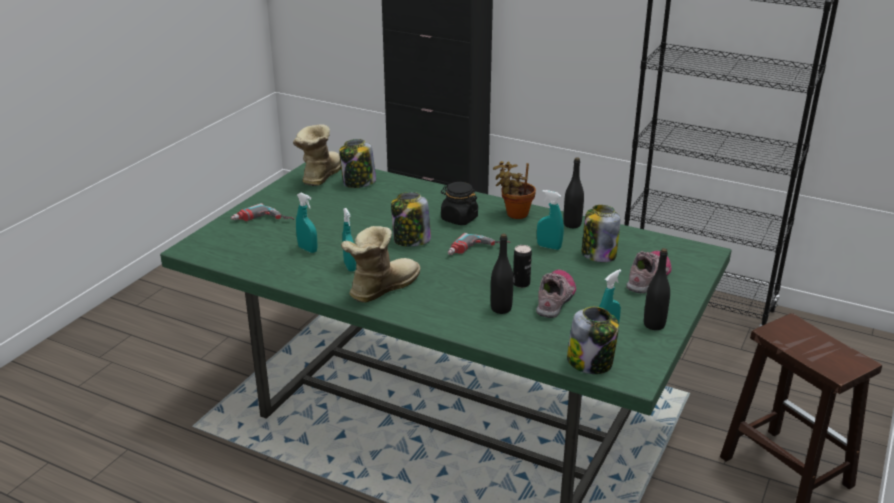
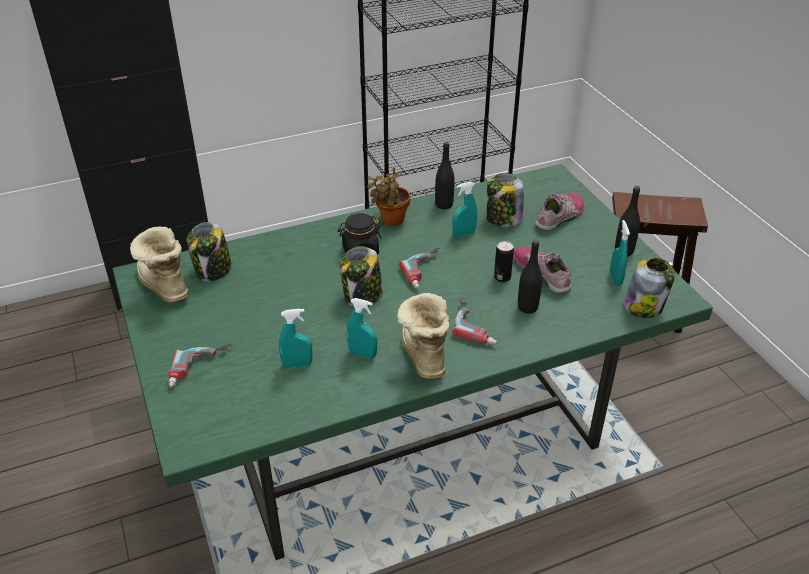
camera: 50 degrees left, 10 degrees up
shoe [627,251,672,293] -> shoe turned 60 degrees clockwise [535,192,584,232]
none -> power drill [452,298,497,345]

